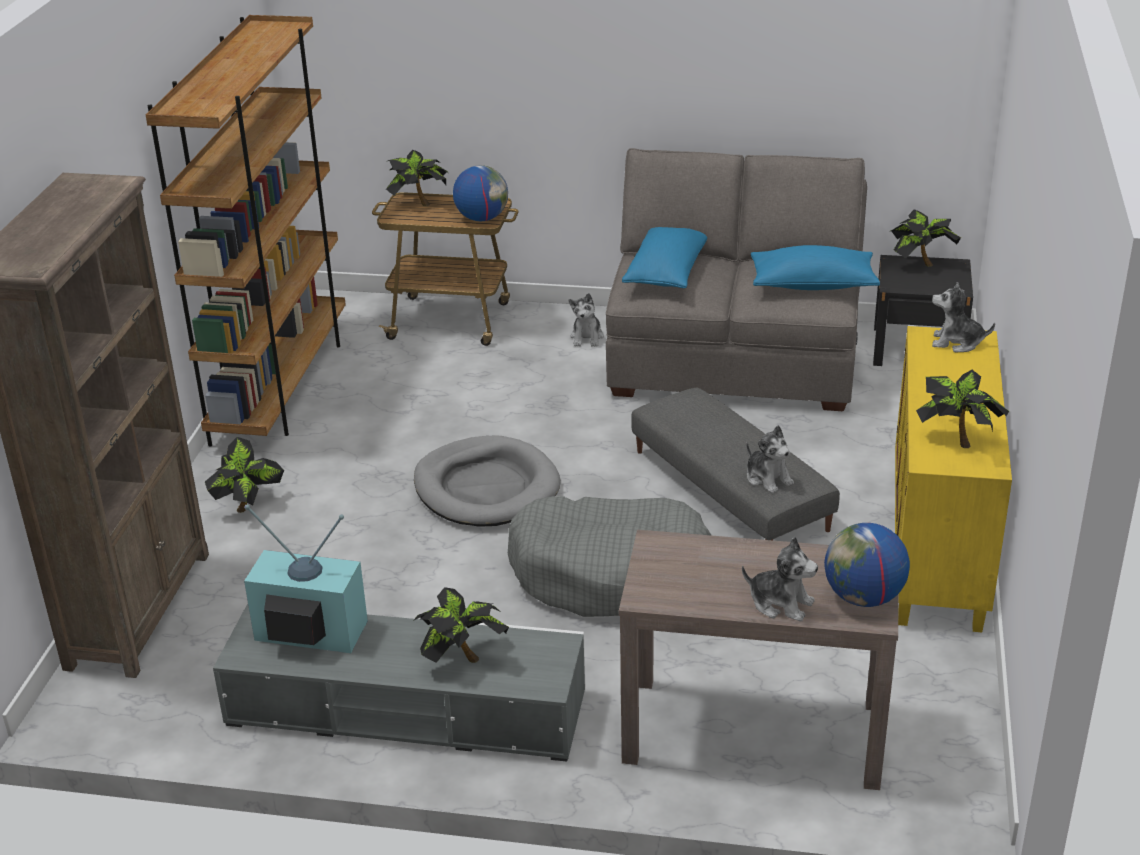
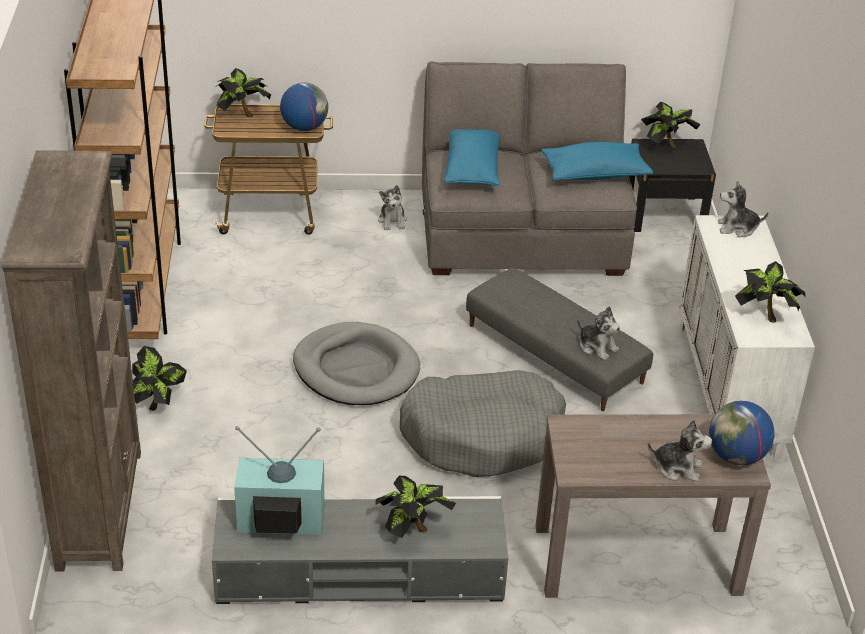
camera: 15 degrees left, 5 degrees up
yellow cabinet [895,326,1012,632] -> white cabinet [679,215,815,459]

